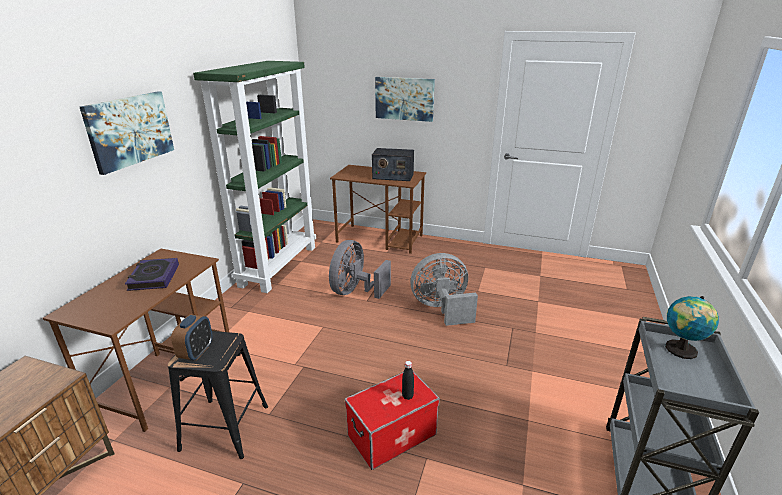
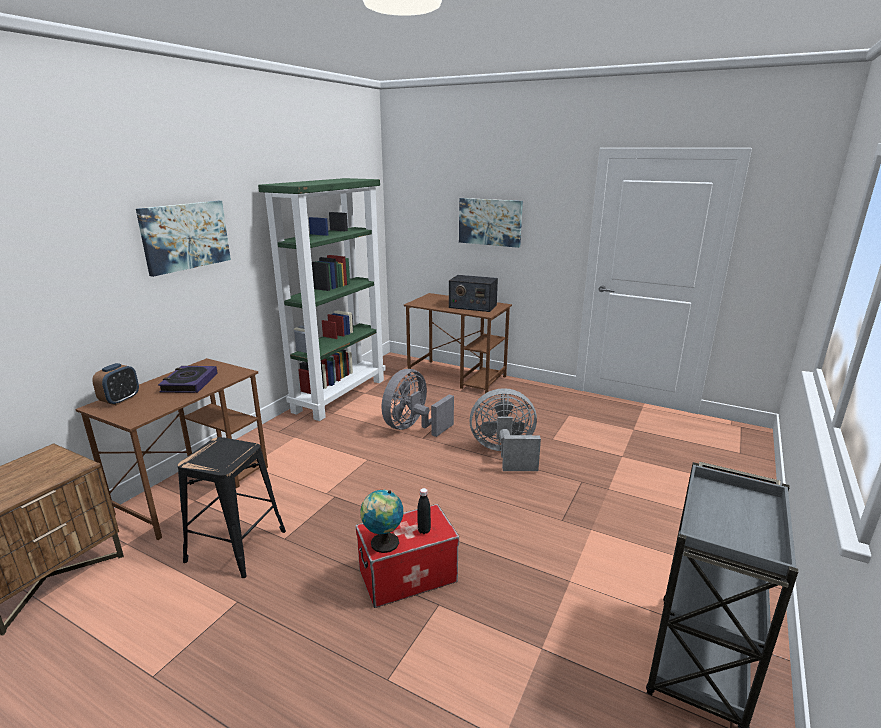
camera: 10 degrees right, 5 degrees down
alarm clock [171,315,212,360] -> alarm clock moved to [92,363,139,406]
globe [665,296,719,359] -> globe moved to [360,490,403,553]

